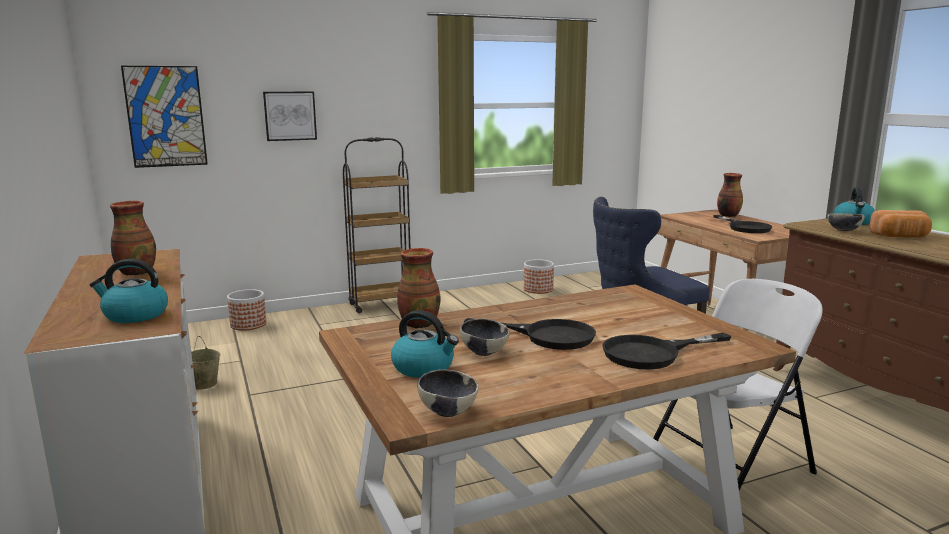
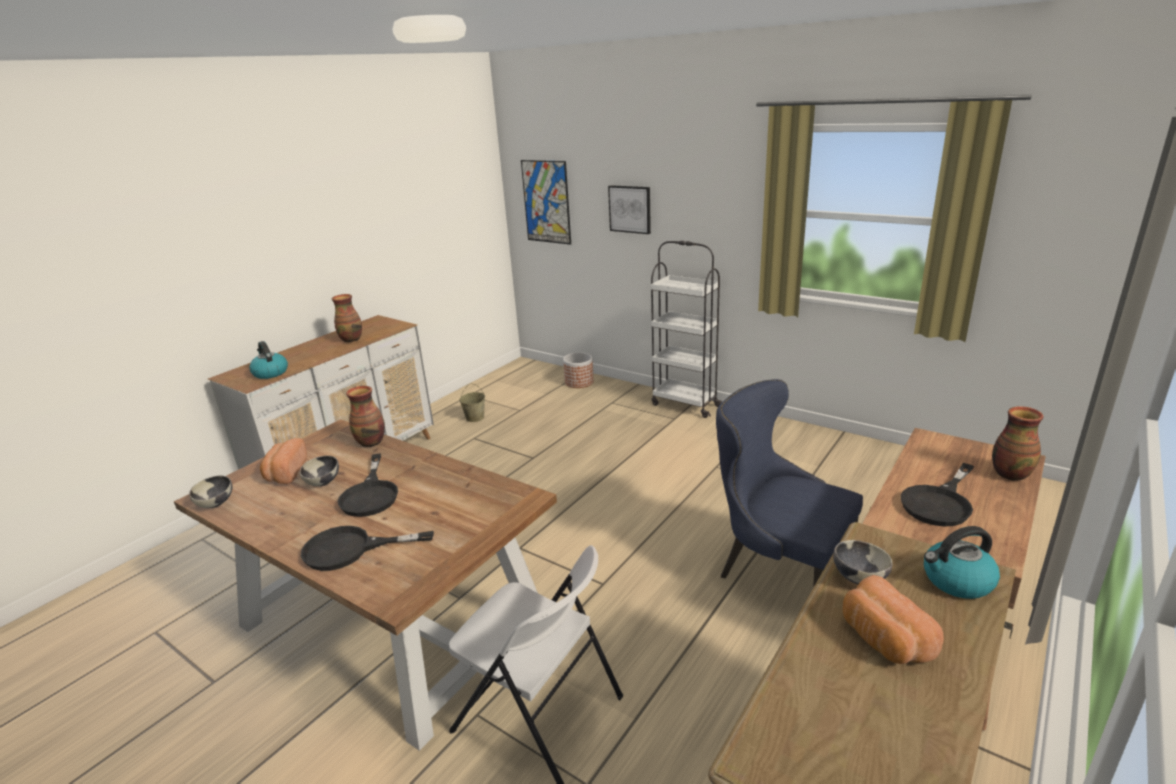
camera: 60 degrees right, 10 degrees up
brown cart [343,137,411,313] -> white cart [651,241,722,418]
kettle [391,310,459,378] -> bread [260,438,307,484]
planter [524,259,554,294] -> none
black frying pan [602,333,731,370] -> black frying pan turned 45 degrees counterclockwise [301,526,434,571]

